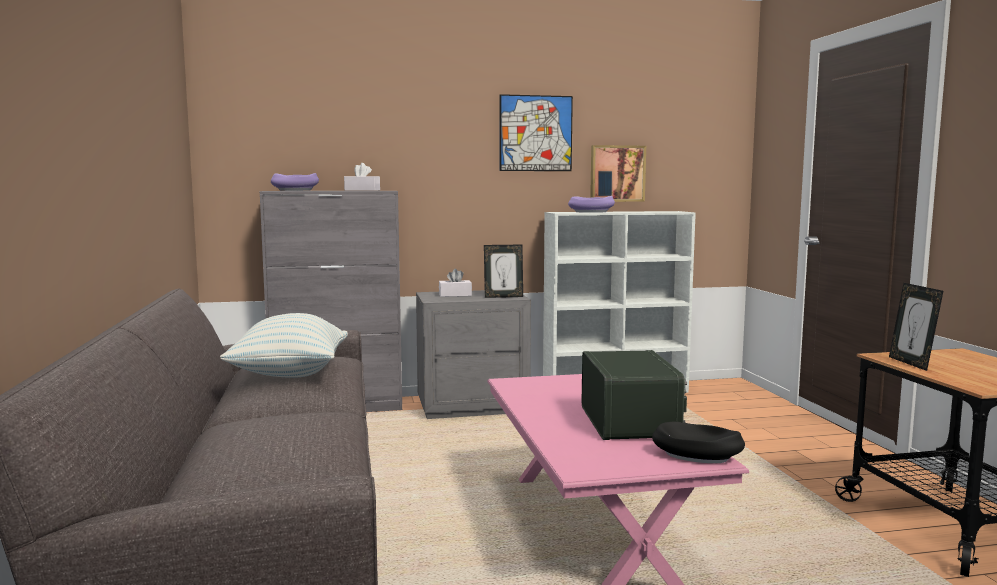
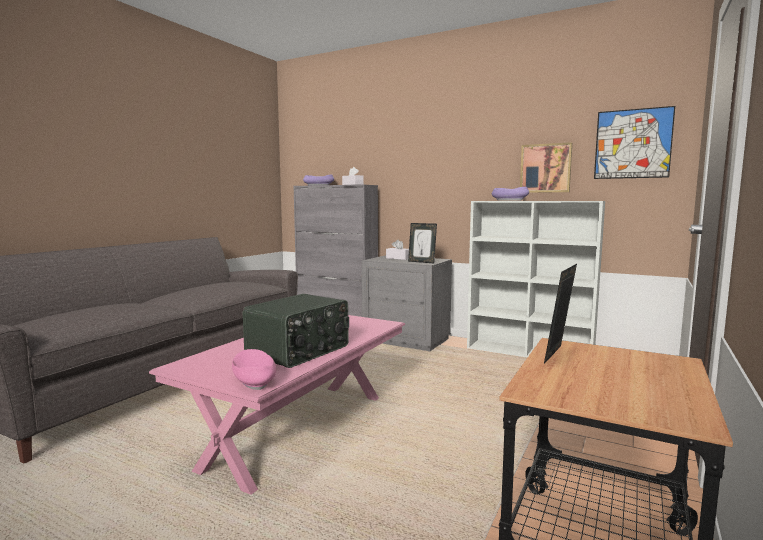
camera: 40 degrees right, 0 degrees up
pillow [220,313,348,378] -> none
picture [500,94,573,171] -> picture moved to [594,106,675,179]
black bowl [652,422,745,463] -> pink bowl [232,349,276,390]

